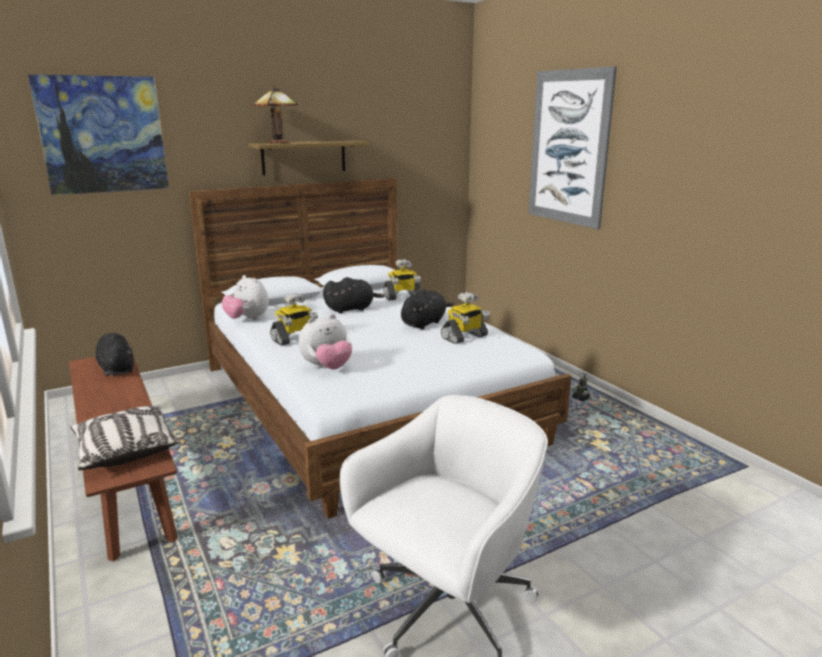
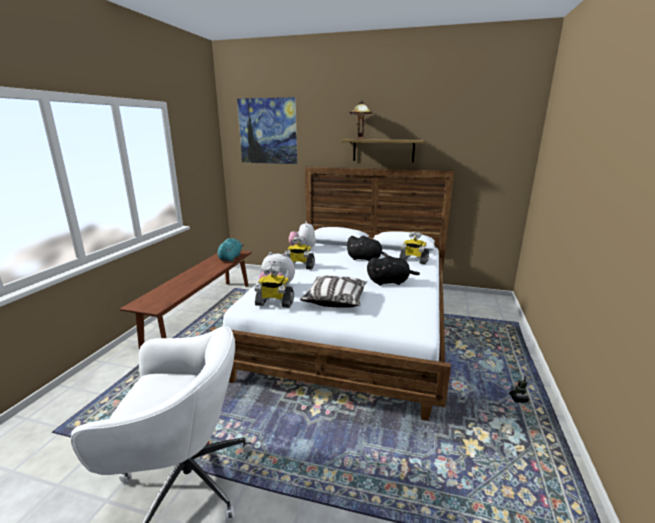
camera: 45 degrees right, 0 degrees up
pillow [70,406,181,470] -> pillow moved to [300,275,367,308]
black plush toy [95,333,134,376] -> turquoise plush toy [217,238,244,262]
toy robot [441,292,490,344] -> toy robot moved to [254,265,294,308]
picture [528,66,617,229] -> none

